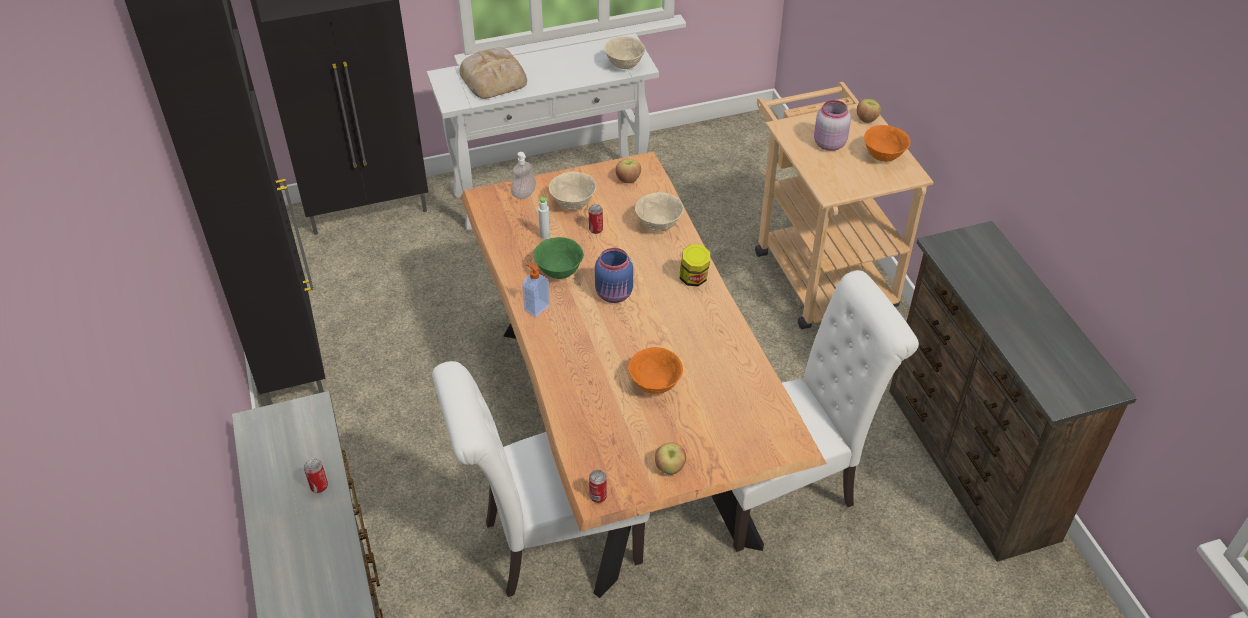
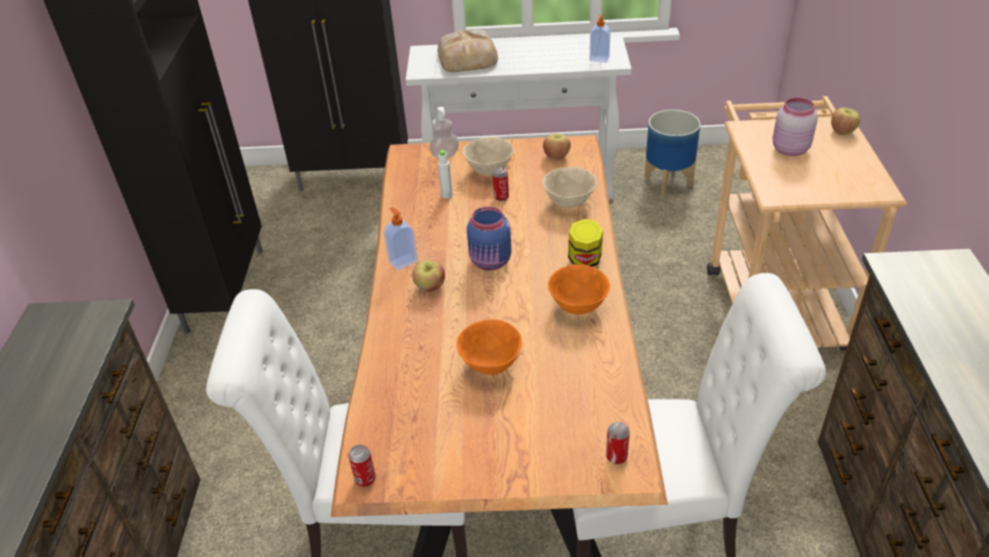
camera: 20 degrees right, 5 degrees down
can [304,458,328,493] -> can moved to [606,422,630,464]
green bowl [534,237,584,279] -> none
beige bowl [604,37,645,69] -> soap dispenser [590,15,611,63]
apple [655,442,686,474] -> apple moved to [412,260,445,292]
orange bowl [864,125,911,162] -> orange bowl moved to [548,264,610,315]
none -> planter [644,110,700,195]

